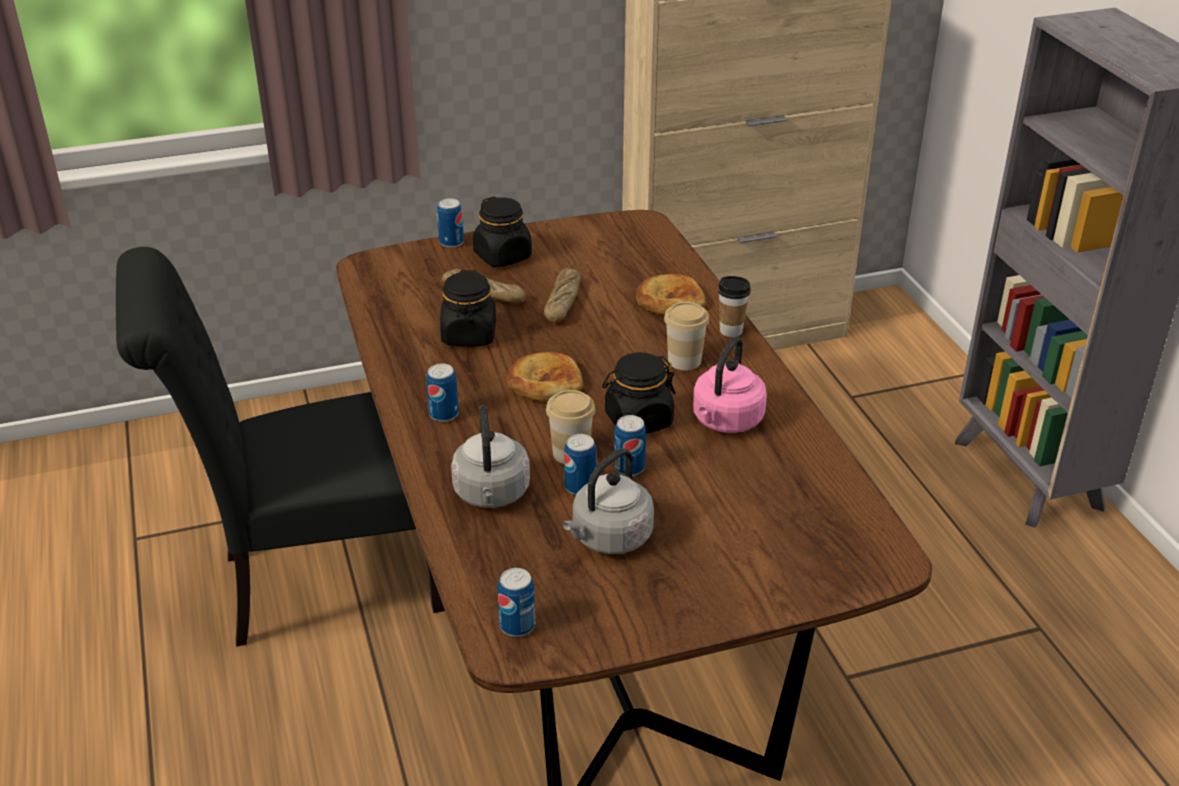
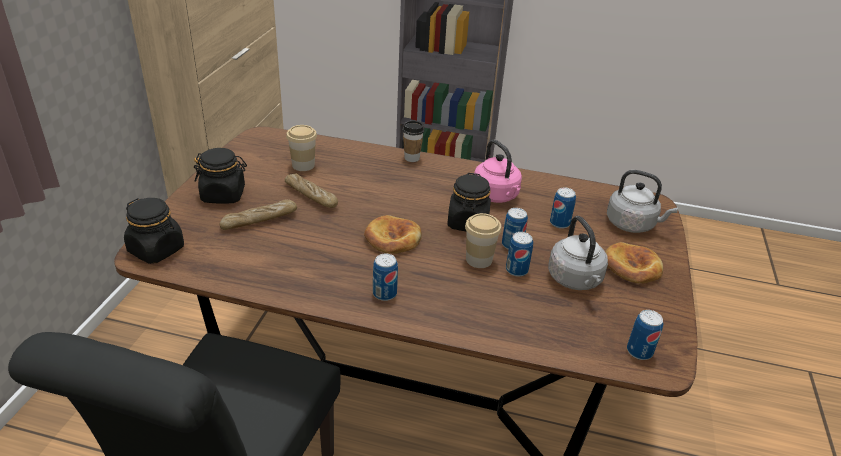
camera: 60 degrees left, 0 degrees up
can [437,198,464,248] -> can moved to [550,188,576,229]
black jar [440,270,496,346] -> black jar moved to [124,198,184,264]
grey kettle [451,405,530,508] -> grey kettle moved to [607,170,678,233]
bread [636,274,706,315] -> bread moved to [605,242,663,283]
cup [664,302,709,370] -> cup moved to [286,125,317,171]

